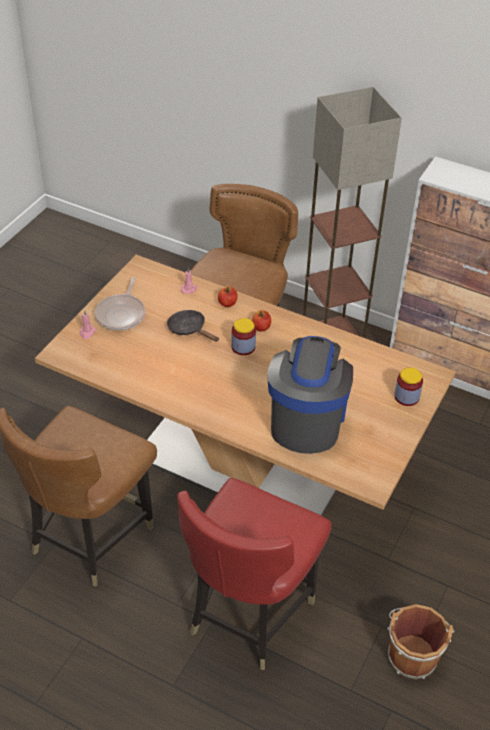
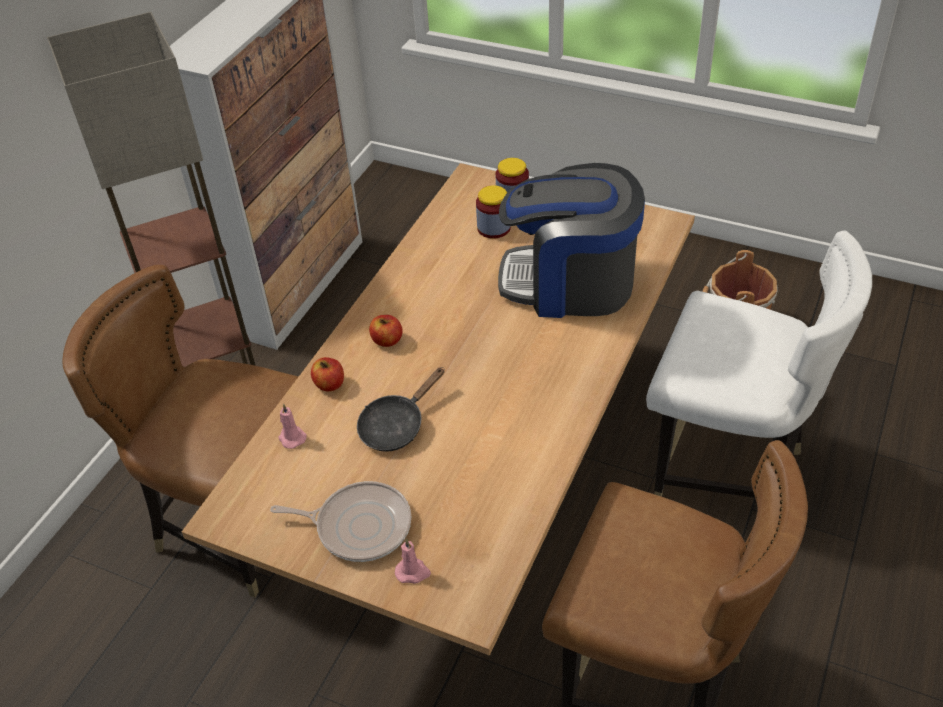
camera: 90 degrees left, 0 degrees up
red chair [177,478,332,670] -> white chair [646,231,872,498]
jar [231,318,256,355] -> jar moved to [476,185,511,239]

